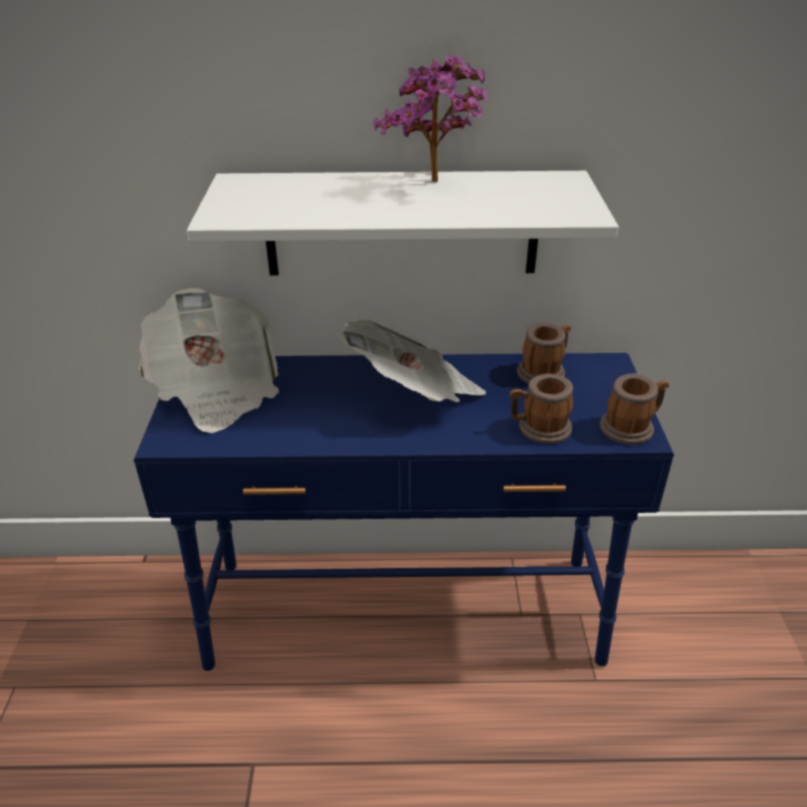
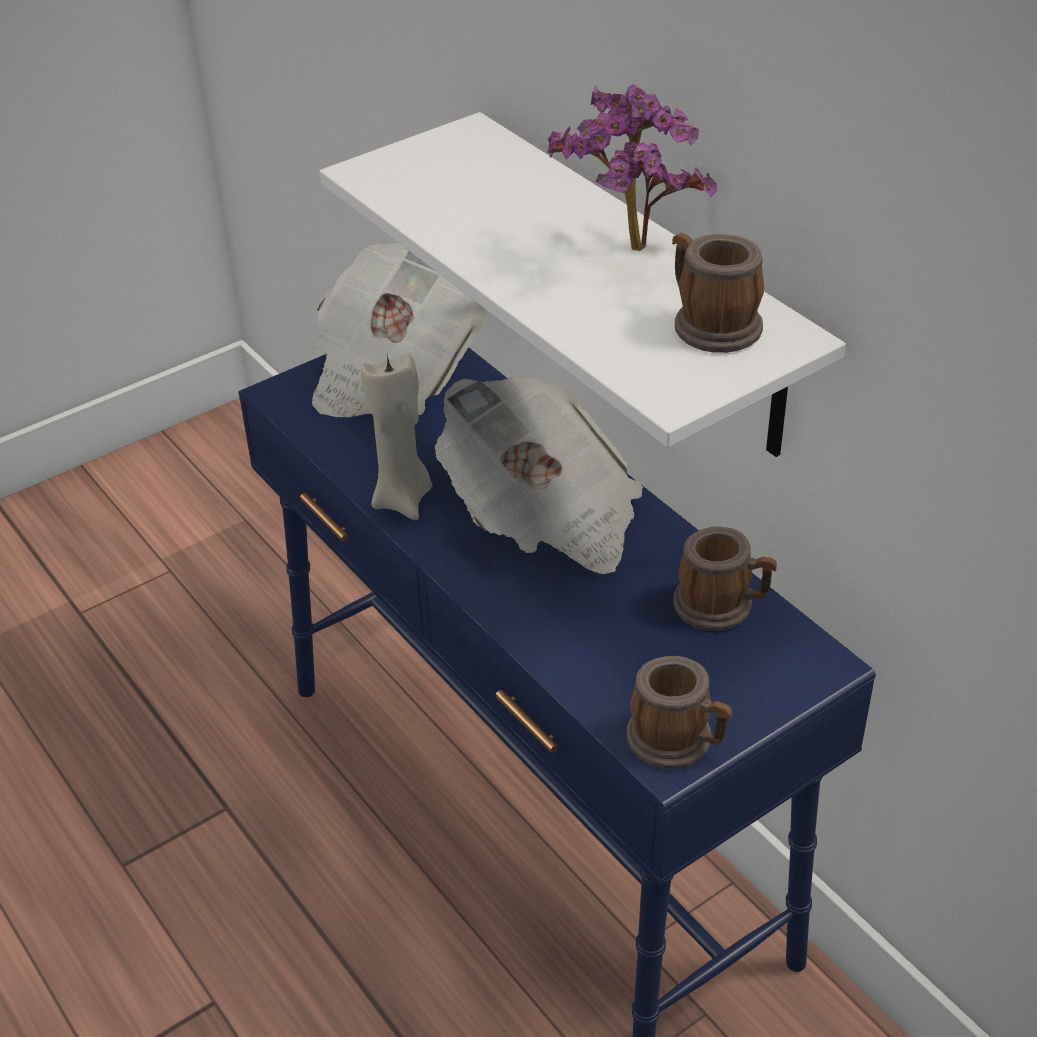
camera: 55 degrees right, 5 degrees up
mug [509,374,573,444] -> mug moved to [672,233,764,353]
none -> beige candle [361,353,432,520]

